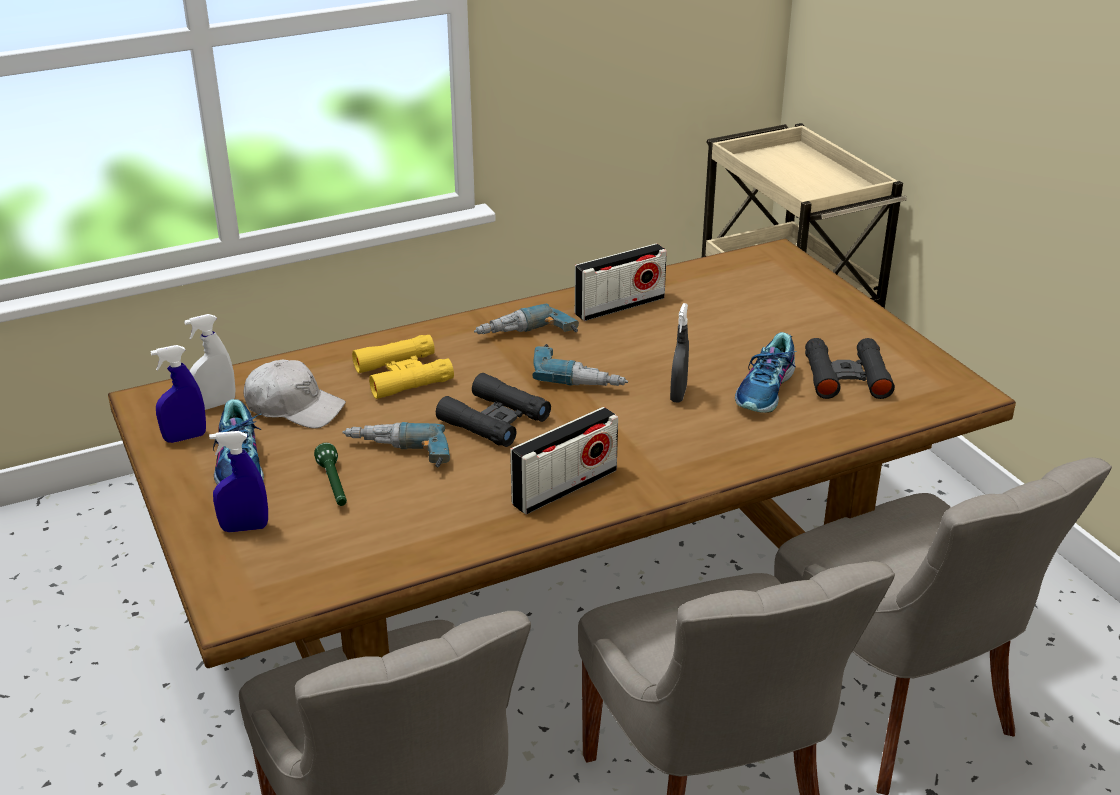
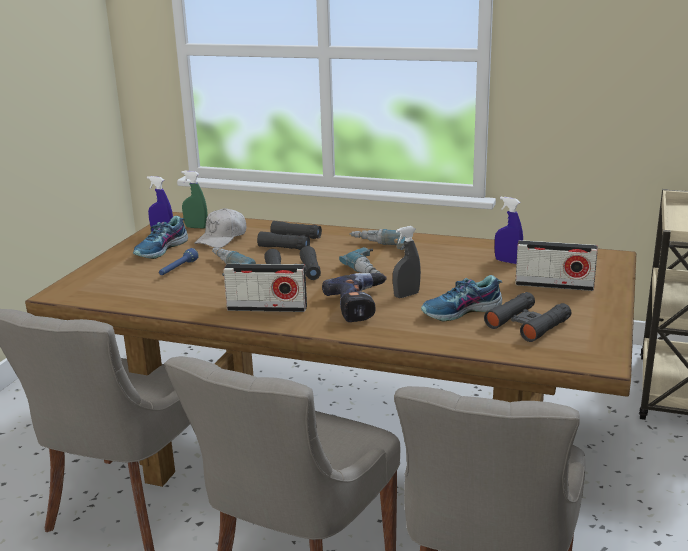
camera: 45 degrees right, 10 degrees down
white spray bottle [184,314,235,410] -> green spray bottle [181,171,208,229]
blue spray bottle [209,431,268,532] -> blue spray bottle moved to [495,197,523,264]
white cap [243,360,346,429] -> white cap turned 60 degrees clockwise [194,208,246,248]
green flashlight [314,443,347,506] -> blue flashlight [159,248,199,275]
yellow binoculars [352,335,454,399] -> black binoculars [257,221,322,250]
radio [575,243,667,321] -> radio moved to [515,240,598,291]
none -> power drill [322,273,387,322]

